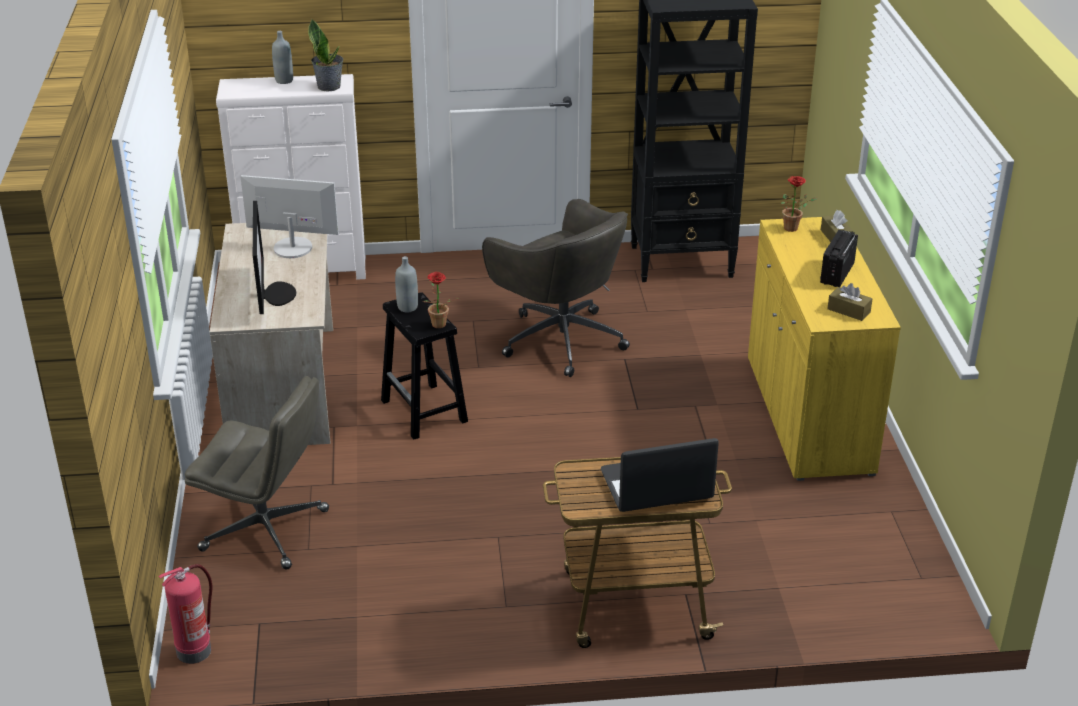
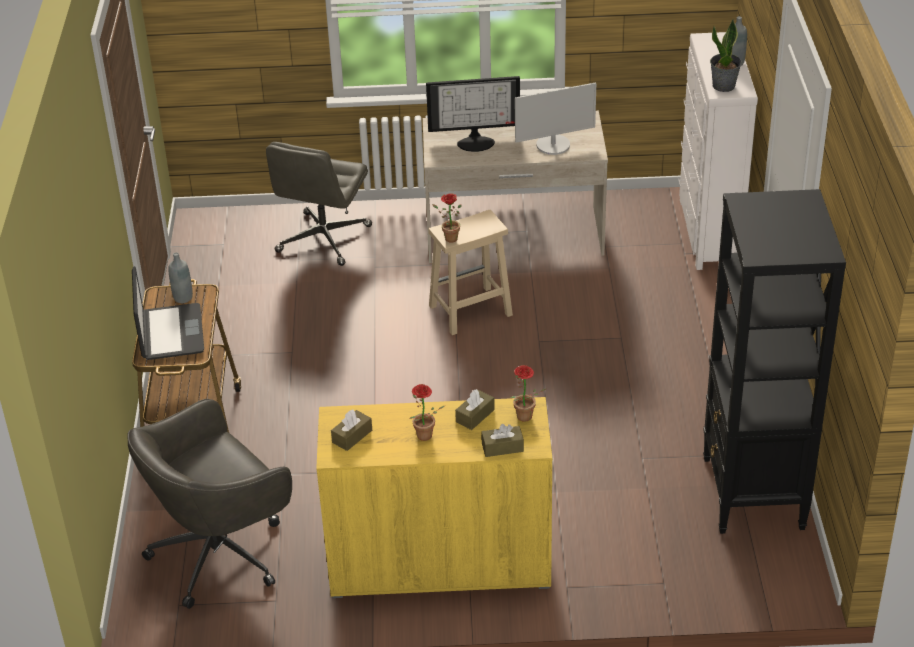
camera: 95 degrees right, 5 degrees up
fire extinguisher [158,564,212,664] -> none
monitor [240,175,339,258] -> monitor turned 60 degrees clockwise [515,82,596,155]
black stool [381,292,468,440] -> beige stool [428,210,513,335]
grey bottle [395,256,418,312] -> grey bottle moved to [168,252,193,303]
grey office chair [482,199,630,377] -> grey office chair moved to [127,399,292,609]
radio [820,230,858,287] -> potted plant [409,384,446,441]
none -> brown tissue box [455,389,495,430]

